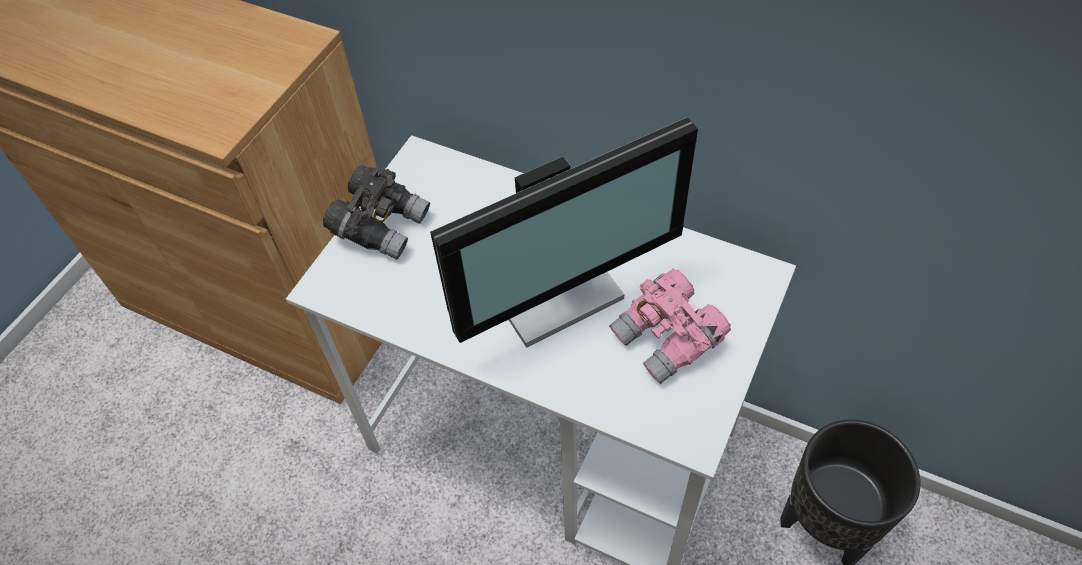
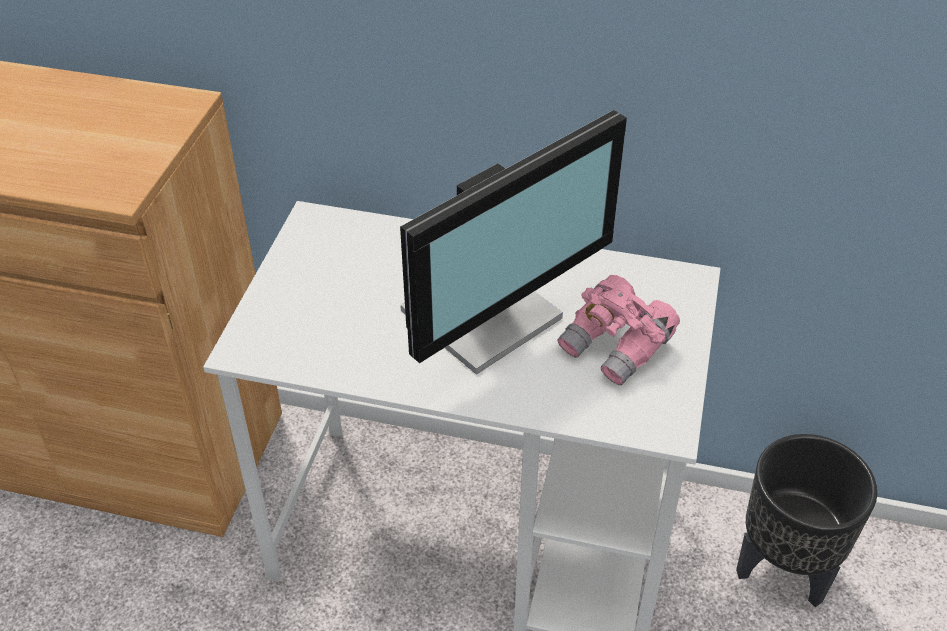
camera: 15 degrees left, 10 degrees down
grey binoculars [323,165,430,260] -> none

